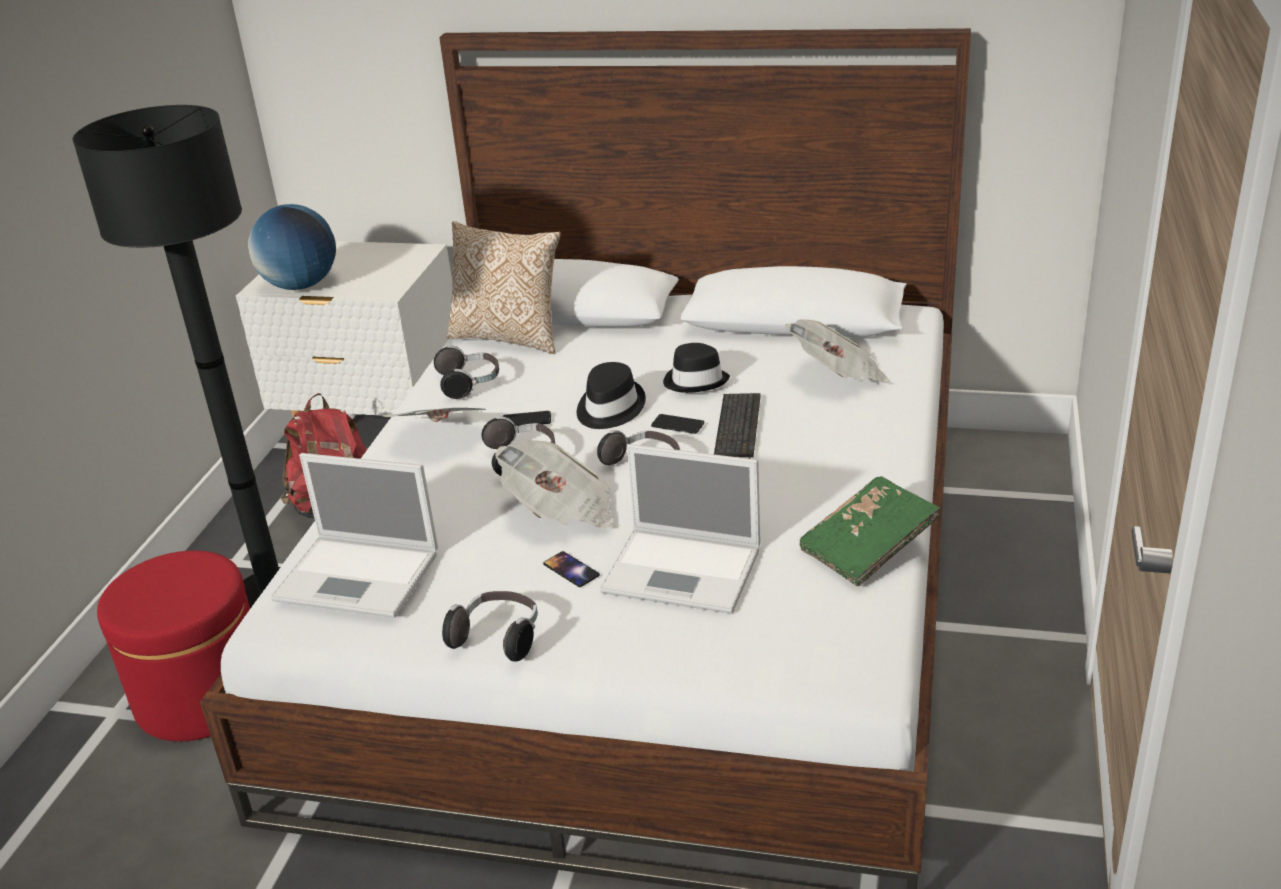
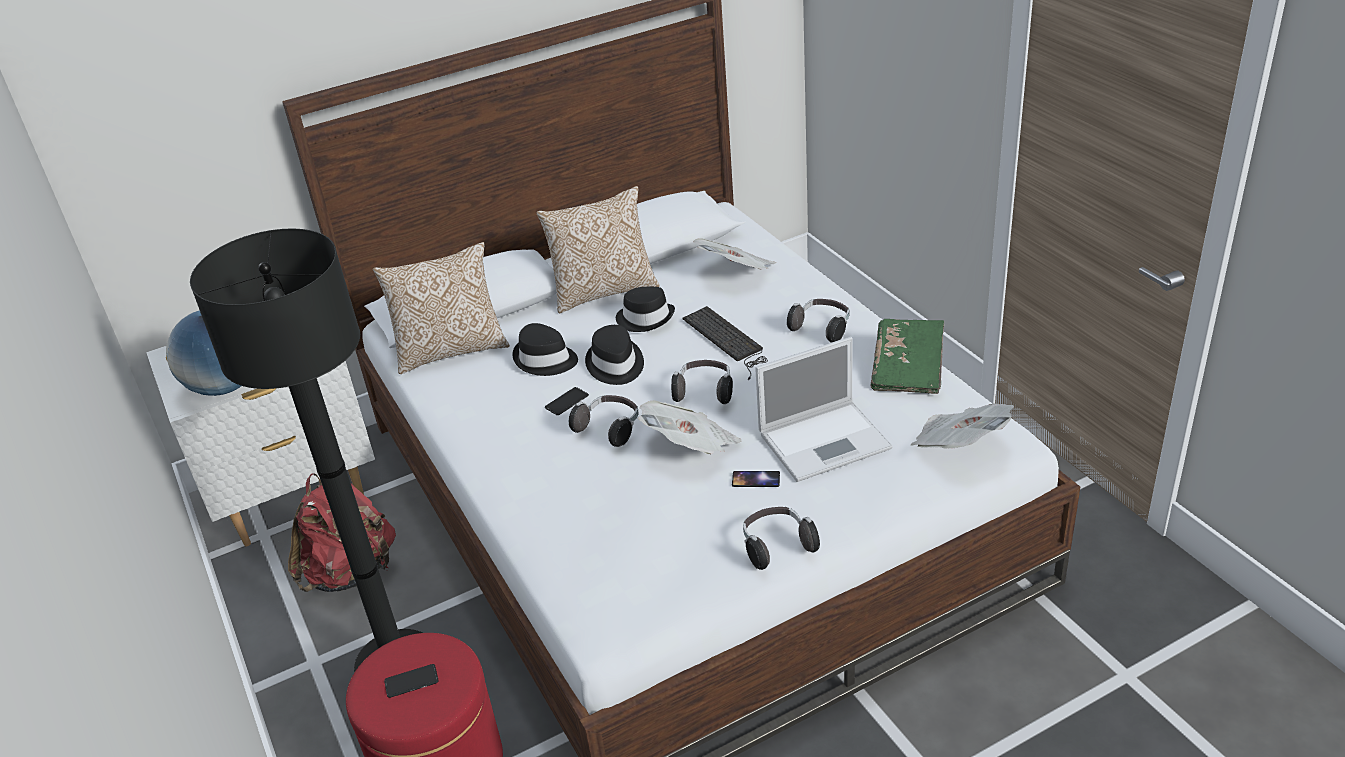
camera: 40 degrees left, 5 degrees up
laptop [270,453,438,618] -> none
newspaper [382,407,487,422] -> newspaper moved to [911,403,1014,449]
headphones [434,345,499,400] -> headphones moved to [787,299,849,343]
phone [651,414,704,434] -> phone moved to [384,664,438,698]
none -> black hat [513,323,578,376]
none -> pillow [536,186,660,313]

